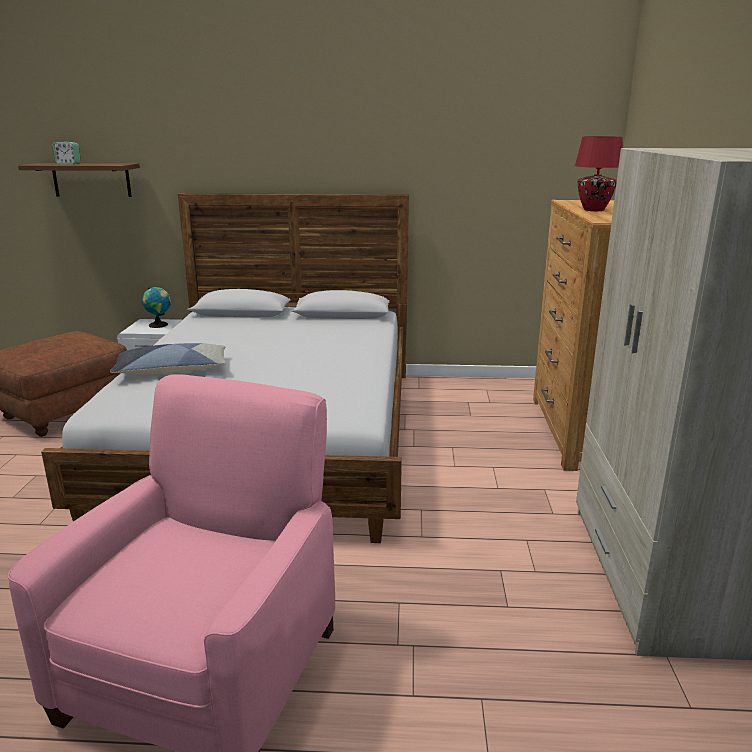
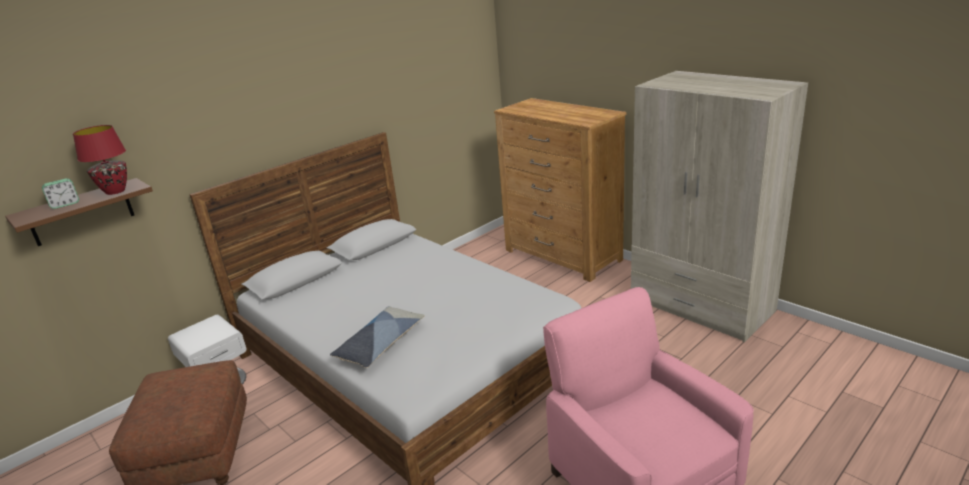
camera: 45 degrees left, 5 degrees up
globe [142,287,171,328] -> none
red table lamp [575,136,623,211] -> red table lamp moved to [73,125,127,195]

